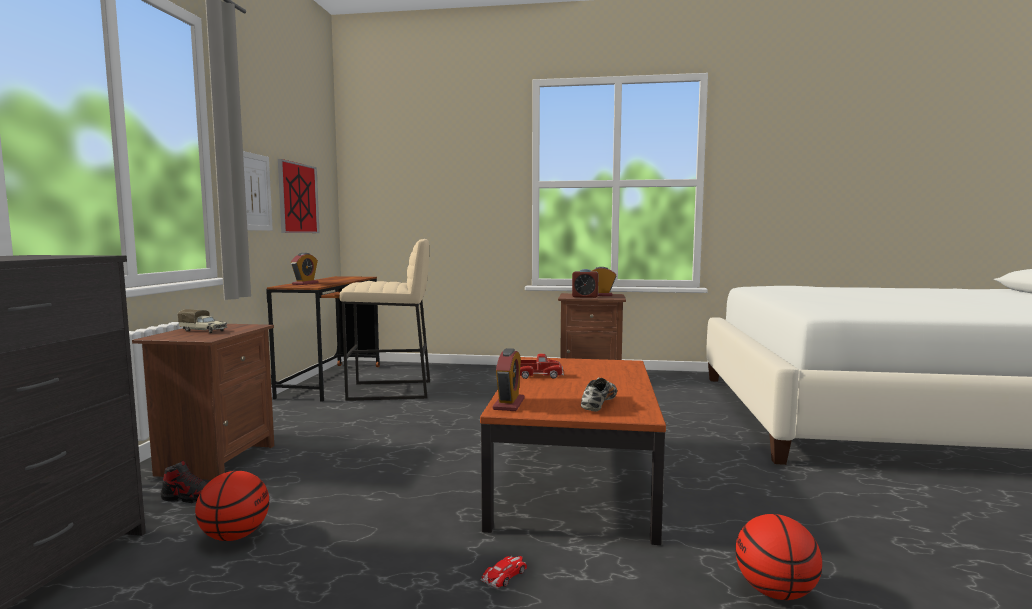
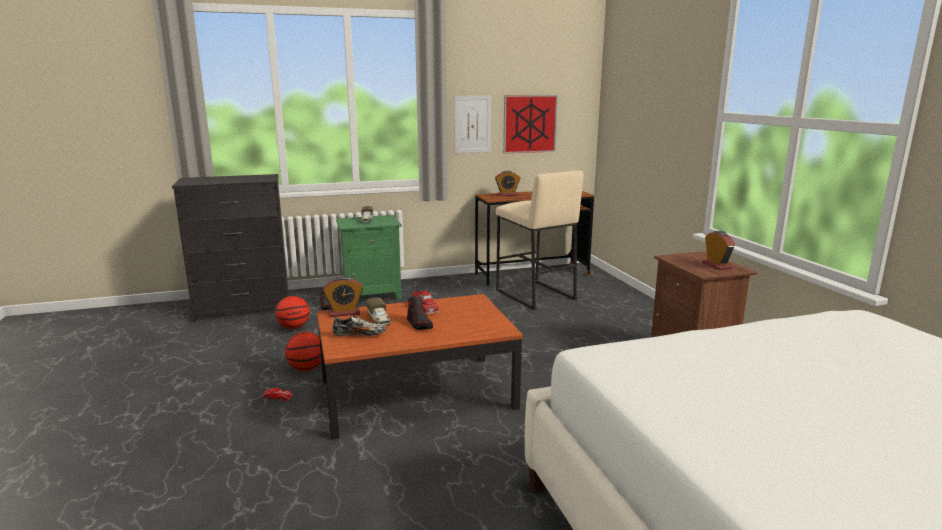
camera: 65 degrees right, 10 degrees up
brown nightstand [132,324,274,480] -> green nightstand [336,215,402,300]
alarm clock [572,269,599,298] -> none
basketball [736,514,822,600] -> basketball moved to [285,332,322,371]
none -> toy truck [367,297,391,325]
none -> shoe [407,295,433,330]

